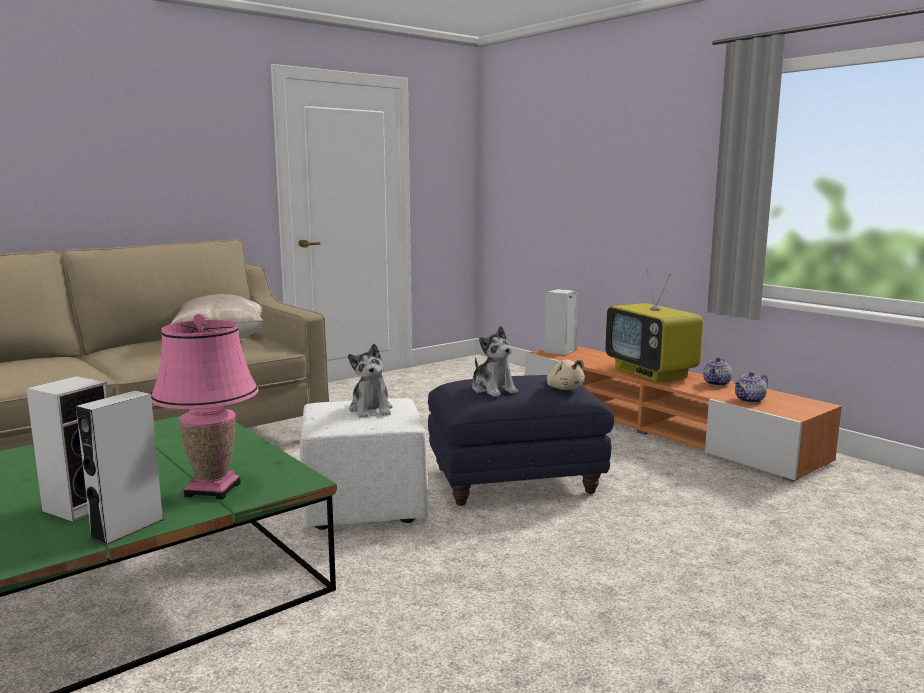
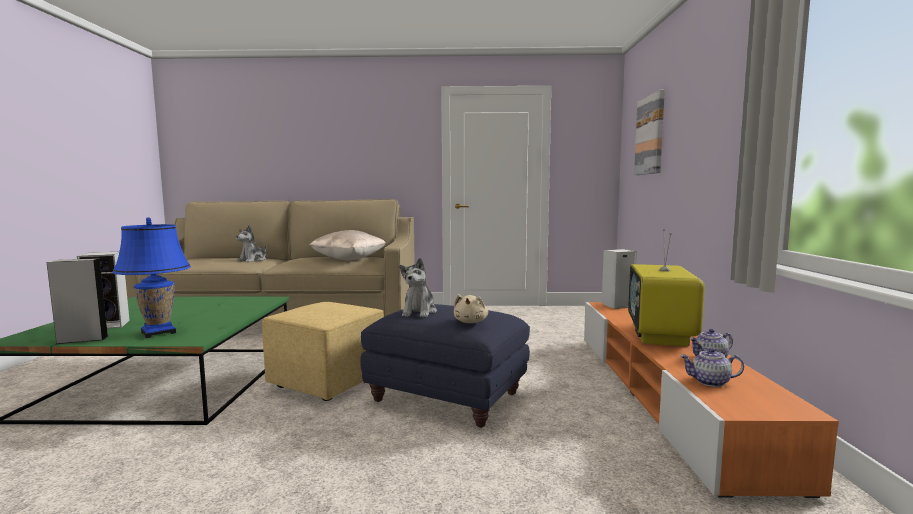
camera: 40 degrees right, 5 degrees down
pink table lamp [151,313,259,500] -> blue table lamp [112,217,191,338]
white ottoman [300,398,428,530] -> yellow ottoman [262,302,384,401]
plush toy [348,344,392,418] -> plush toy moved to [236,225,267,262]
none -> picture [634,90,665,175]

